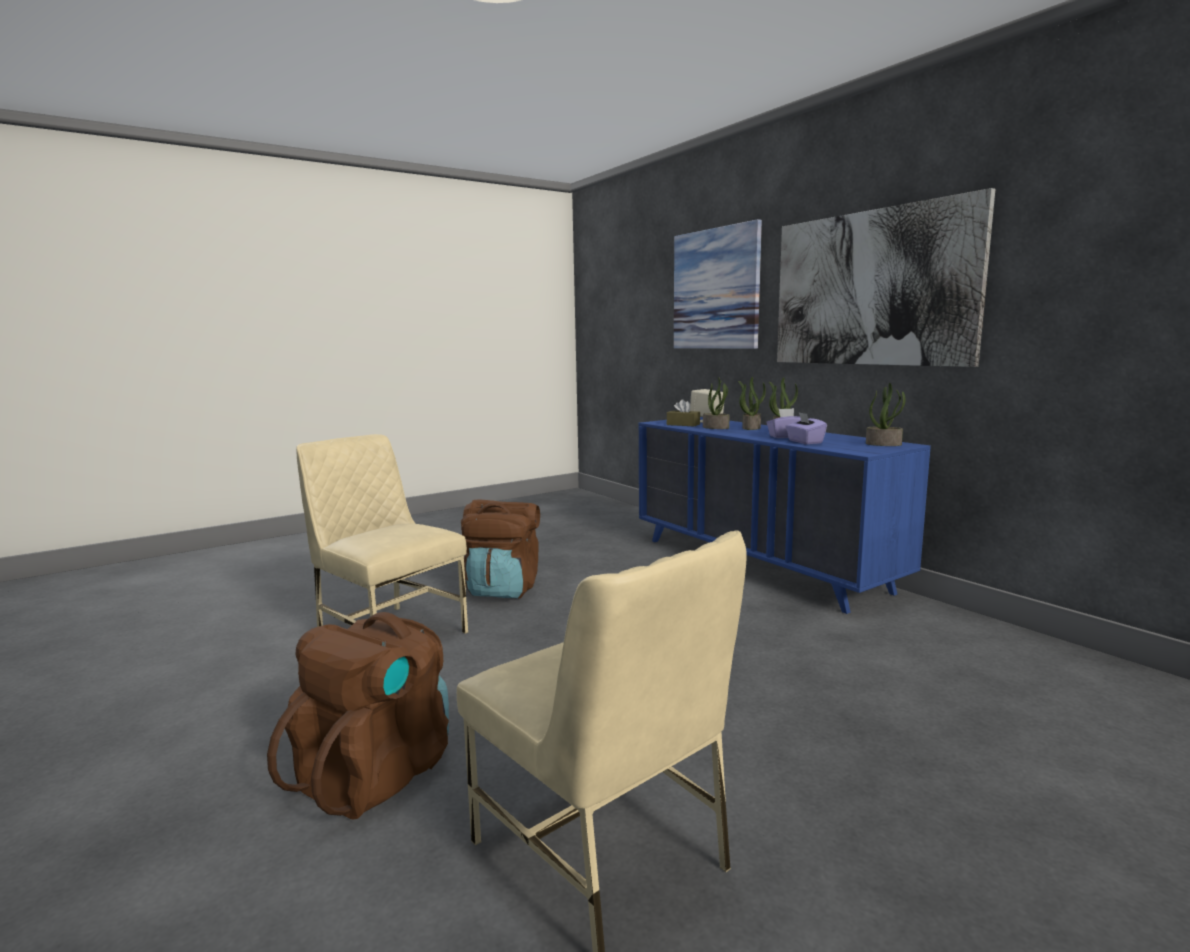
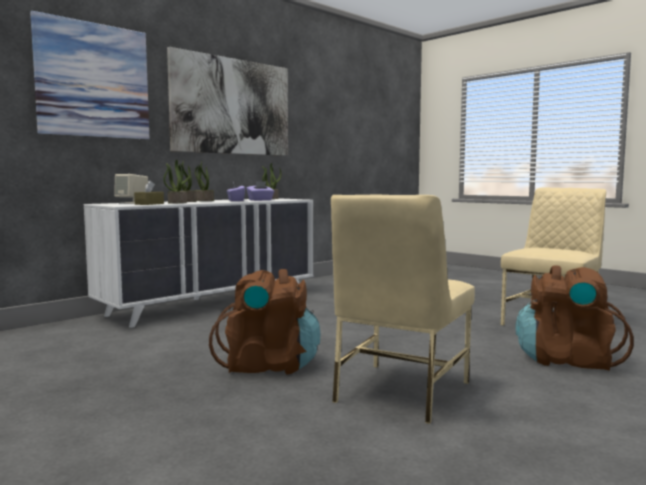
camera: 100 degrees left, 5 degrees down
blue dresser [639,417,931,614] -> white dresser [84,198,313,328]

